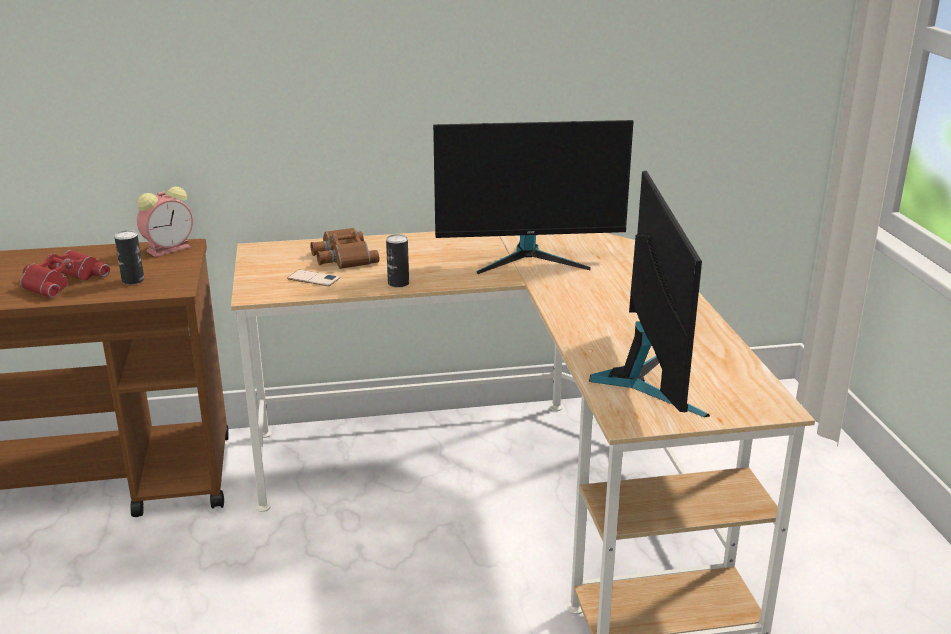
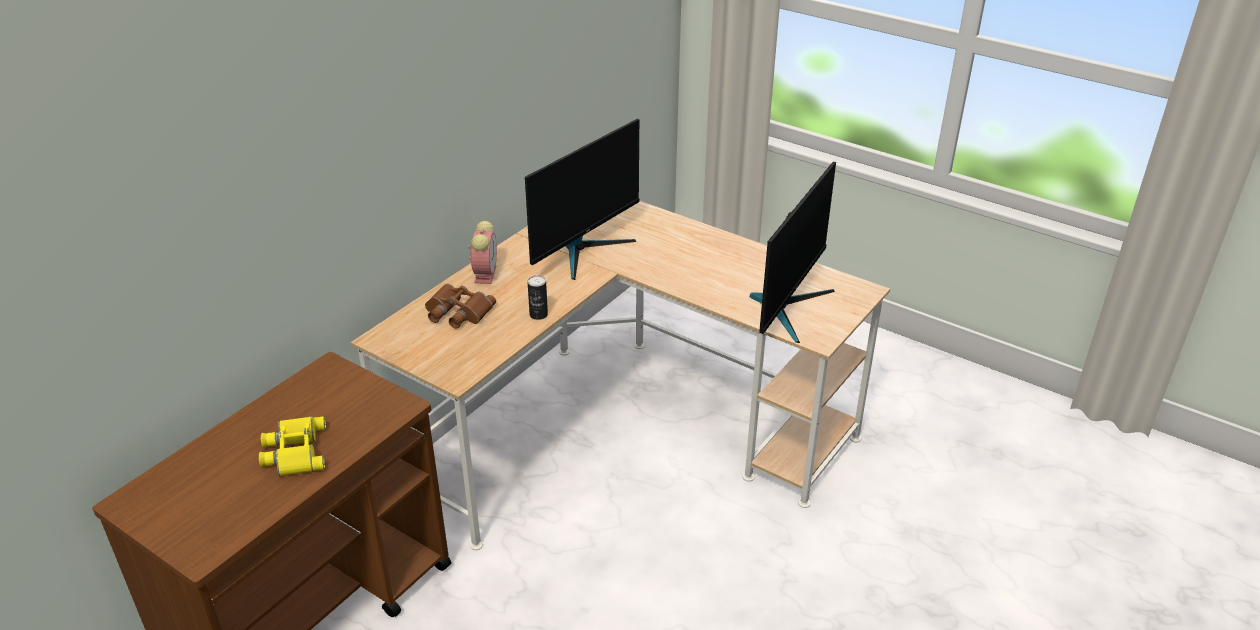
camera: 45 degrees left, 10 degrees up
red binoculars [20,250,110,298] -> yellow binoculars [259,416,326,476]
can [114,230,144,285] -> none
alarm clock [137,186,193,257] -> alarm clock moved to [468,221,497,284]
phone [287,270,340,286] -> none
monitor [589,171,710,417] -> monitor turned 75 degrees clockwise [750,162,836,343]

